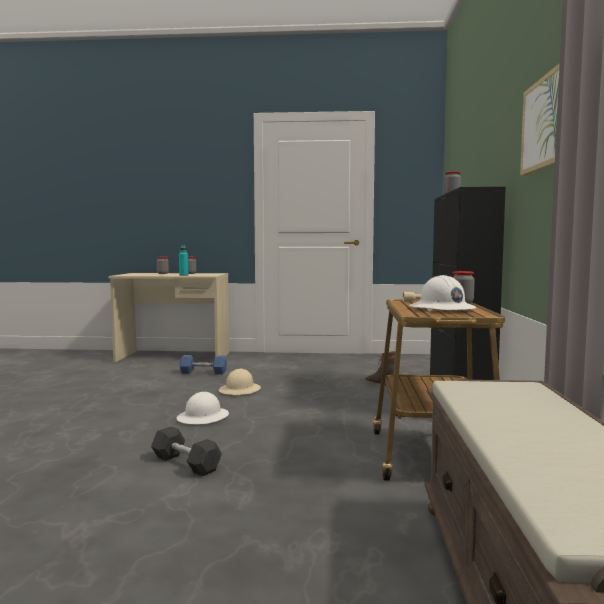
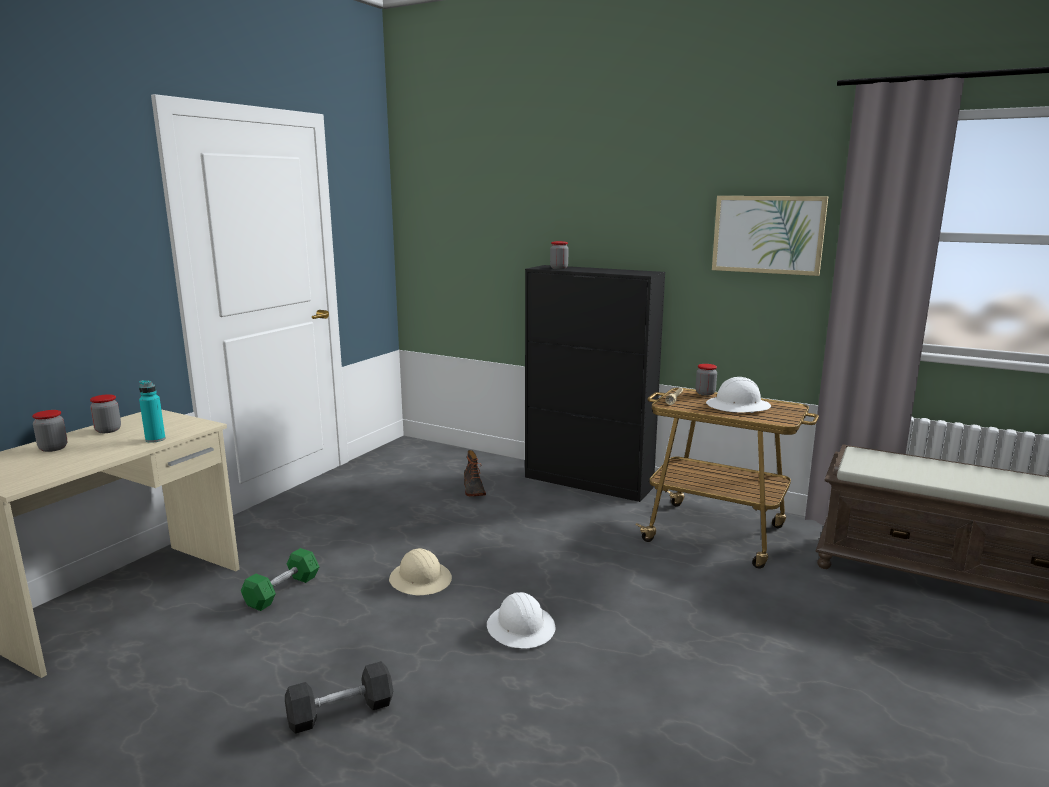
camera: 65 degrees left, 10 degrees up
grey dumbbell [151,426,222,476] -> grey dumbbell moved to [285,661,393,734]
blue dumbbell [179,355,227,374] -> green dumbbell [241,548,320,611]

